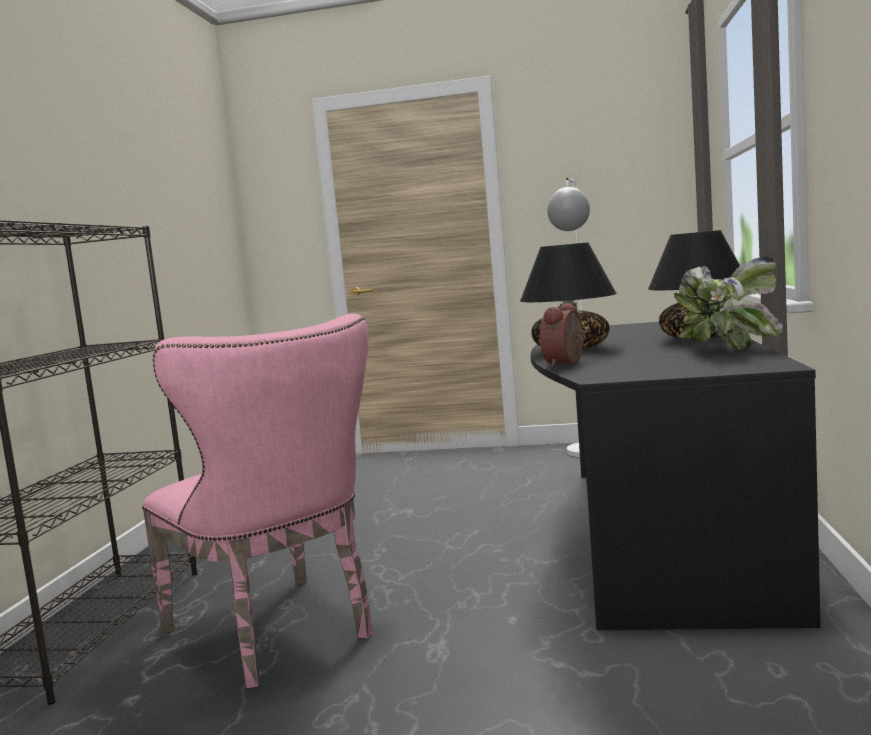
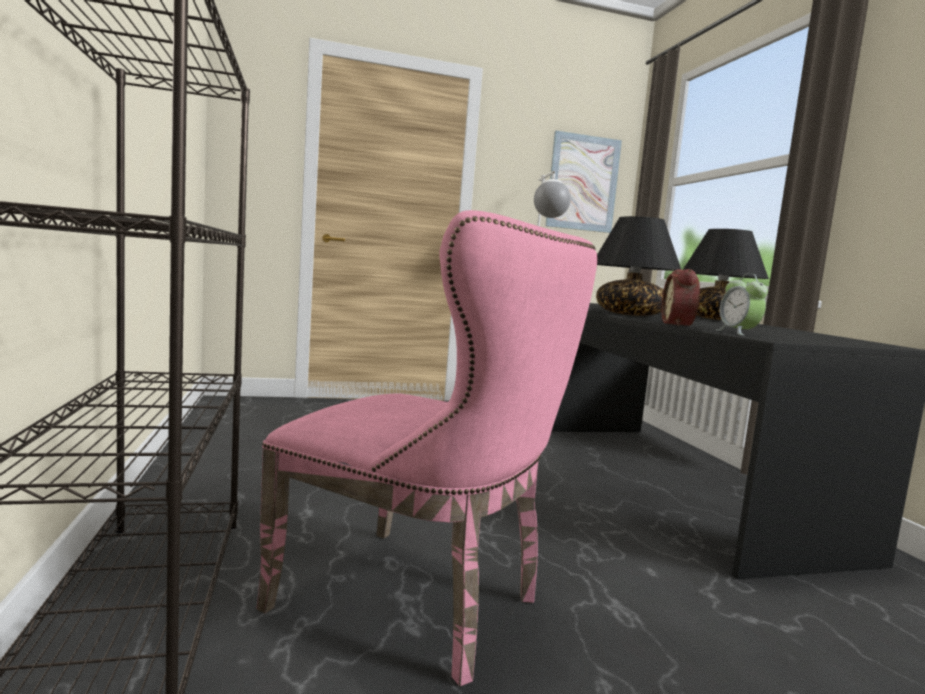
camera: 25 degrees left, 0 degrees up
potted plant [674,256,783,349] -> none
none -> picture [545,131,622,233]
none -> alarm clock [717,273,768,335]

